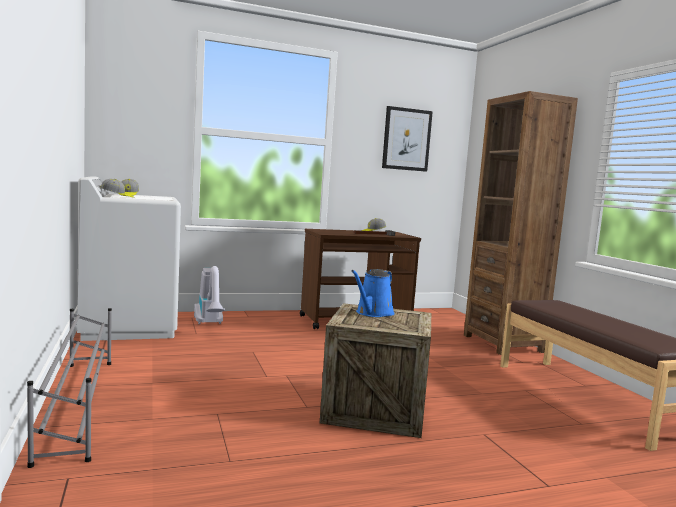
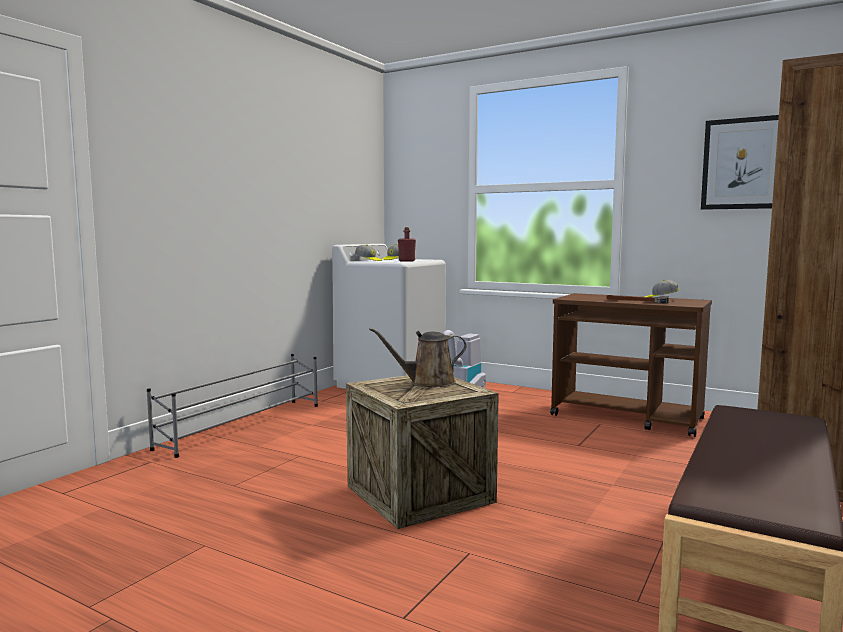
camera: 50 degrees right, 0 degrees up
blue watering can [351,269,395,317] -> brown watering can [369,328,467,387]
none -> red bottle [398,227,416,262]

